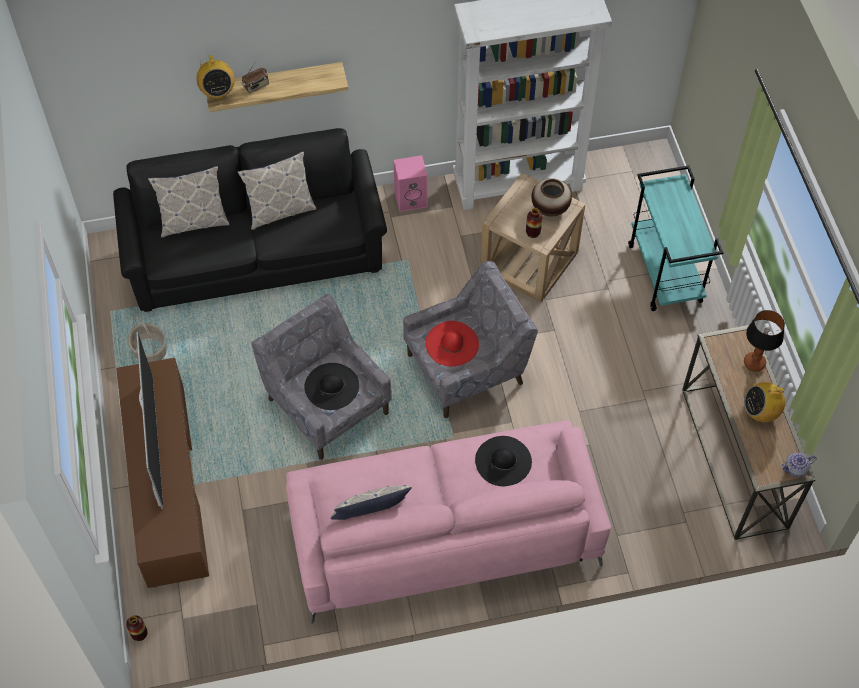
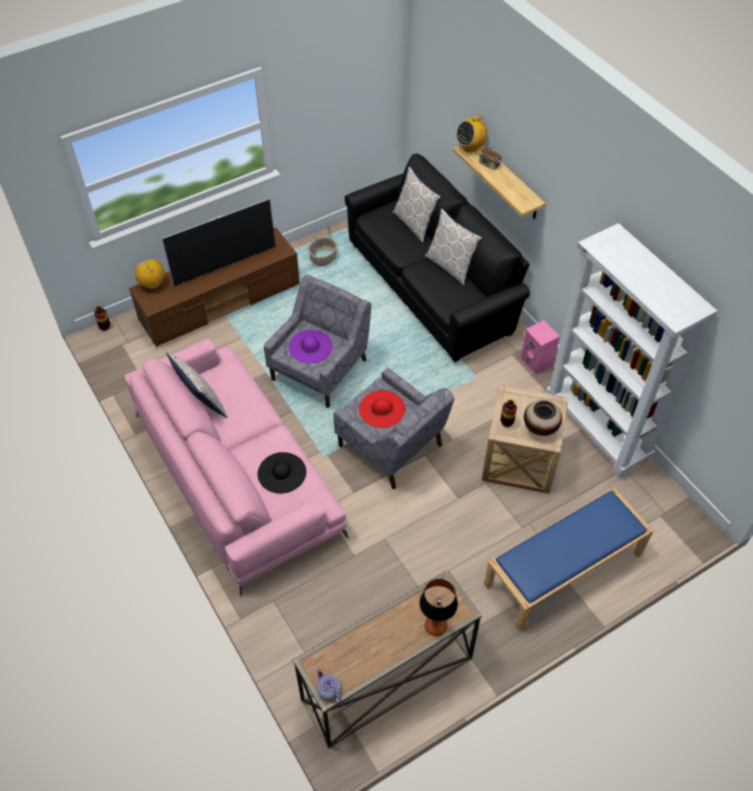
camera: 70 degrees right, 5 degrees down
black hat [304,363,359,410] -> purple hat [289,330,333,364]
turquoise cart [628,166,724,311] -> blue bench [484,488,653,631]
radio [744,381,785,422] -> radio moved to [135,259,165,290]

